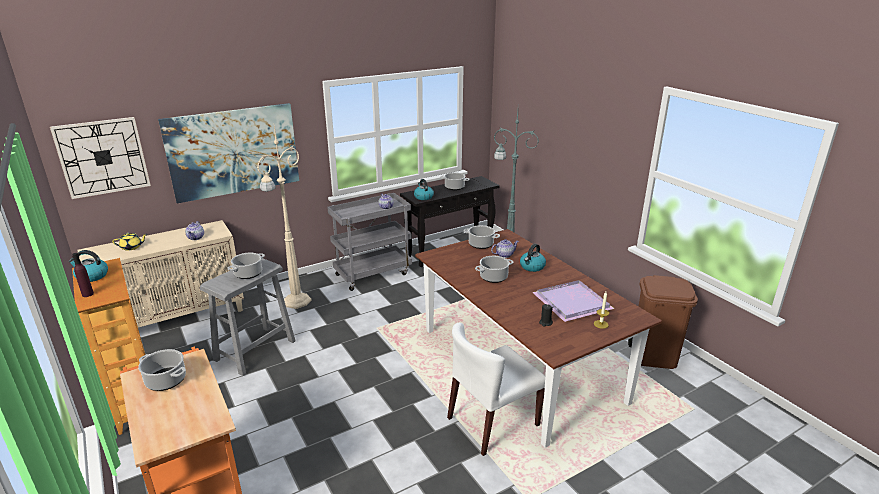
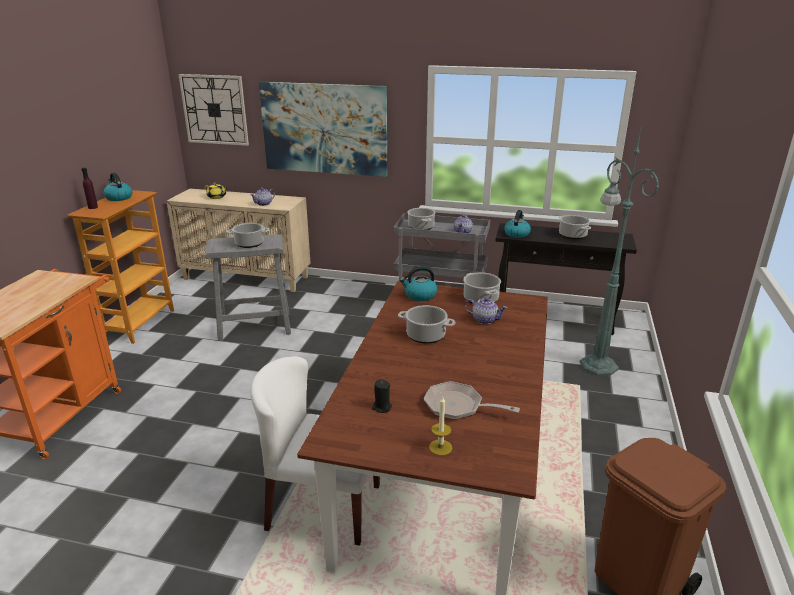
camera: 45 degrees right, 0 degrees up
cooking pot [138,349,186,391] -> cooking pot moved to [407,208,435,230]
beige floor lamp [257,126,311,309] -> none
kettle [520,244,546,272] -> kettle moved to [400,266,438,301]
purple tray [532,280,615,322] -> frying pan [424,381,520,420]

